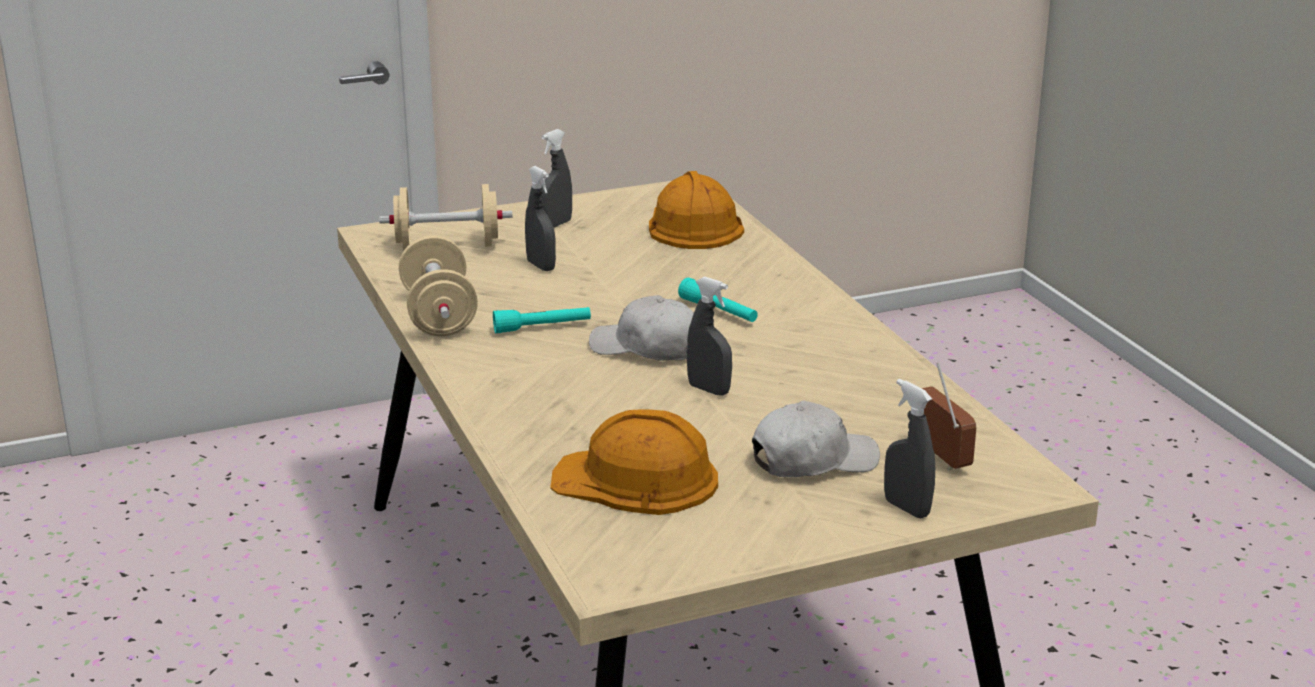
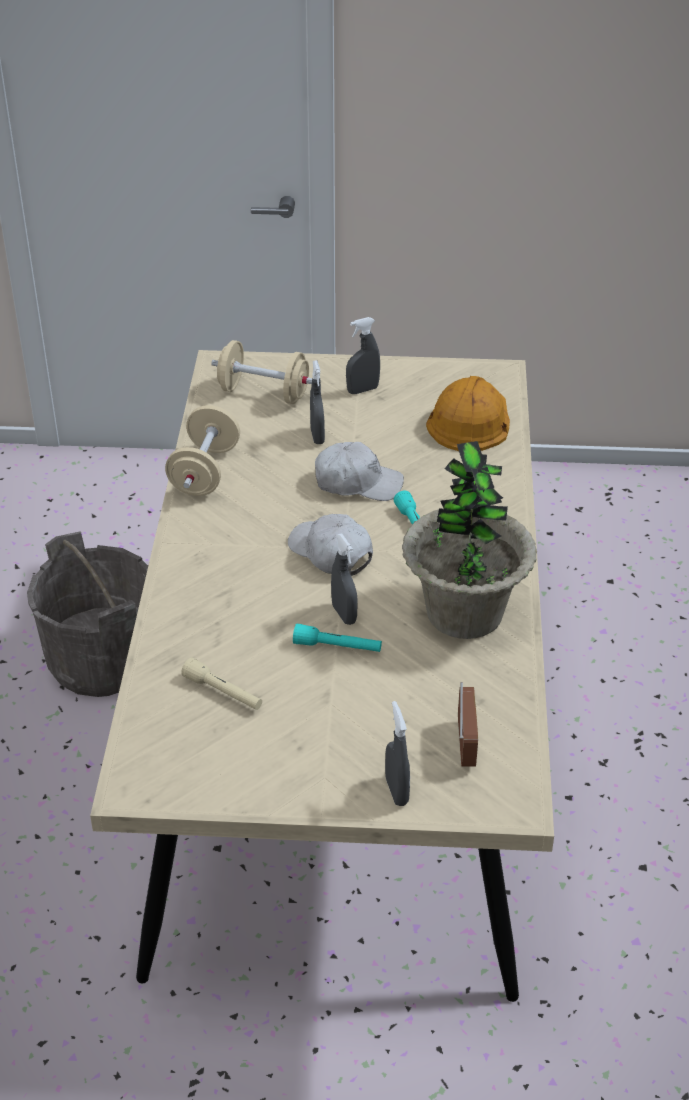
camera: 25 degrees right, 15 degrees up
turquoise flashlight [493,307,591,334] -> turquoise flashlight moved to [293,623,382,652]
orange hard hat [550,409,718,515] -> beige flashlight [181,657,262,710]
white cap [752,401,880,477] -> white cap moved to [315,442,404,501]
none -> grey bucket [27,531,148,697]
none -> potted plant [402,441,537,639]

